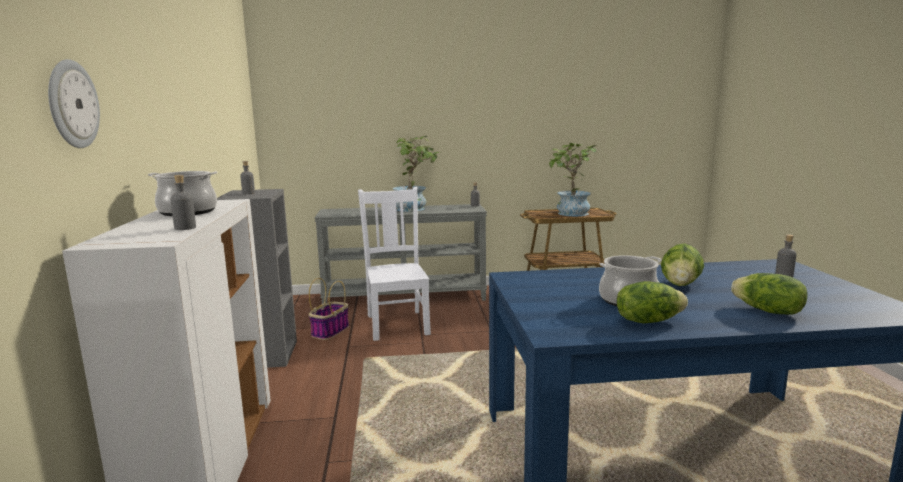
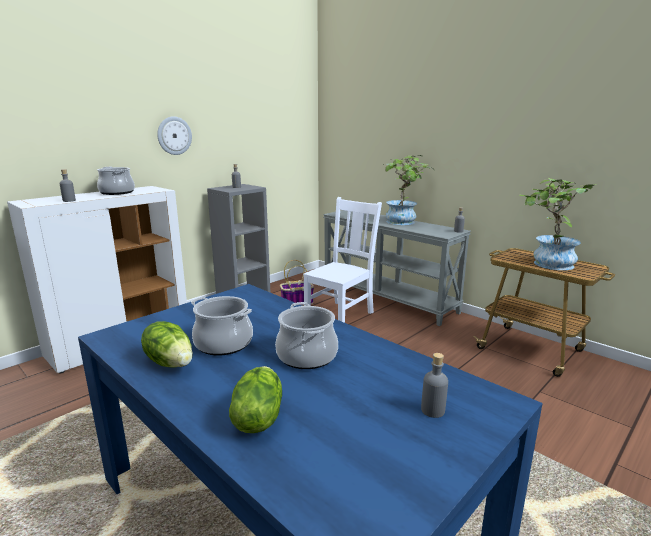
camera: 50 degrees right, 5 degrees up
wall clock [48,59,100,148] -> wall clock moved to [157,116,192,155]
lettuce [661,243,704,286] -> cooking pot [275,302,338,369]

